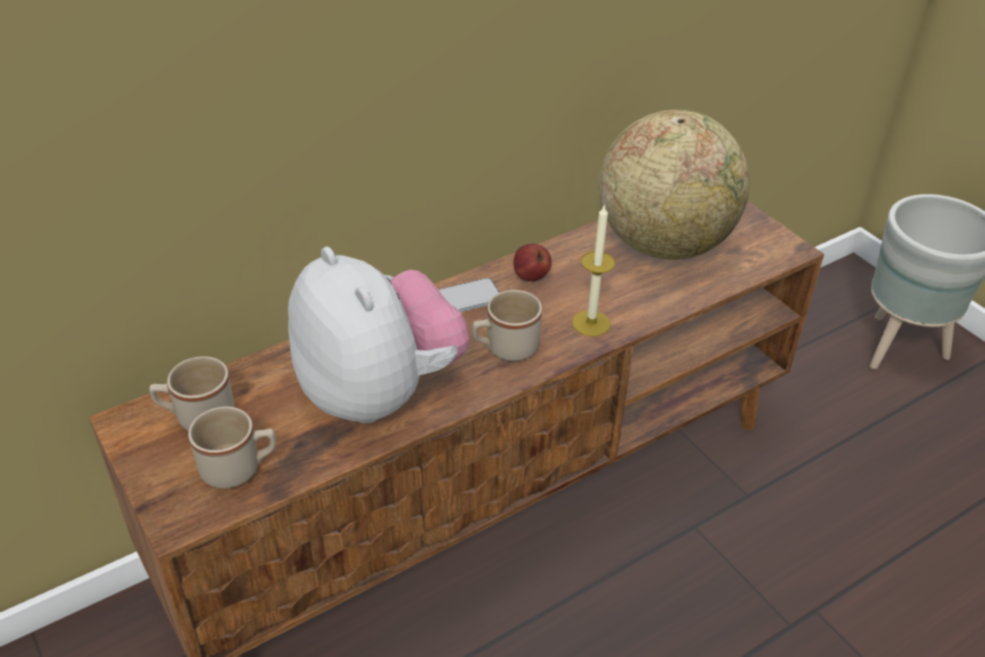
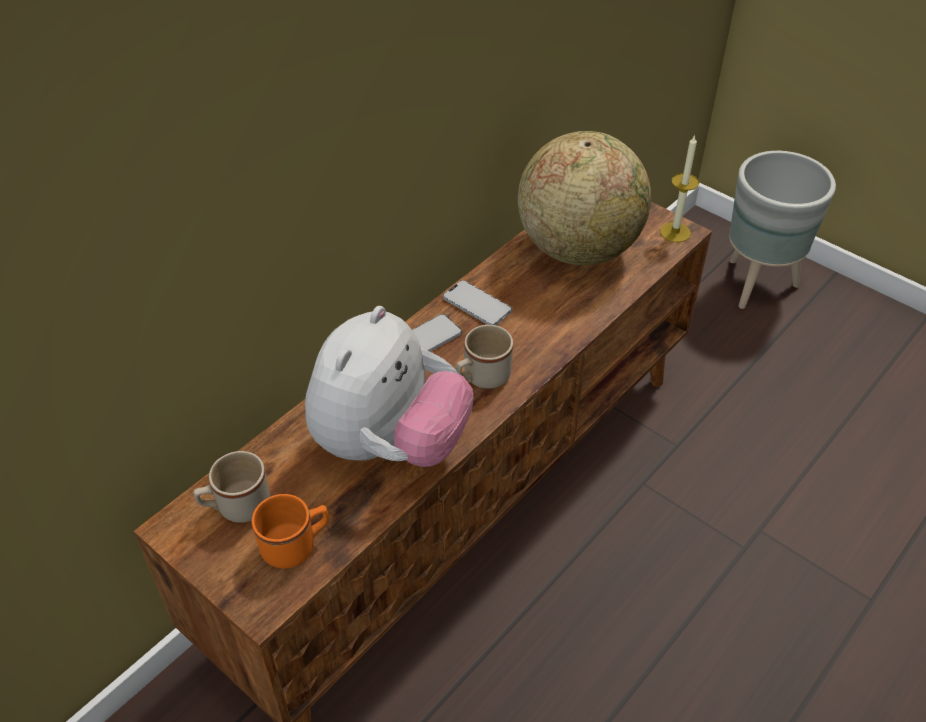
camera: 15 degrees left, 5 degrees up
beige mug [188,406,276,489] -> orange mug [252,494,328,568]
plush toy [288,247,469,423] -> plush toy turned 75 degrees clockwise [305,306,473,467]
apple [513,244,552,282] -> phone [443,280,512,325]
candle [572,204,615,336] -> candle moved to [660,134,699,242]

